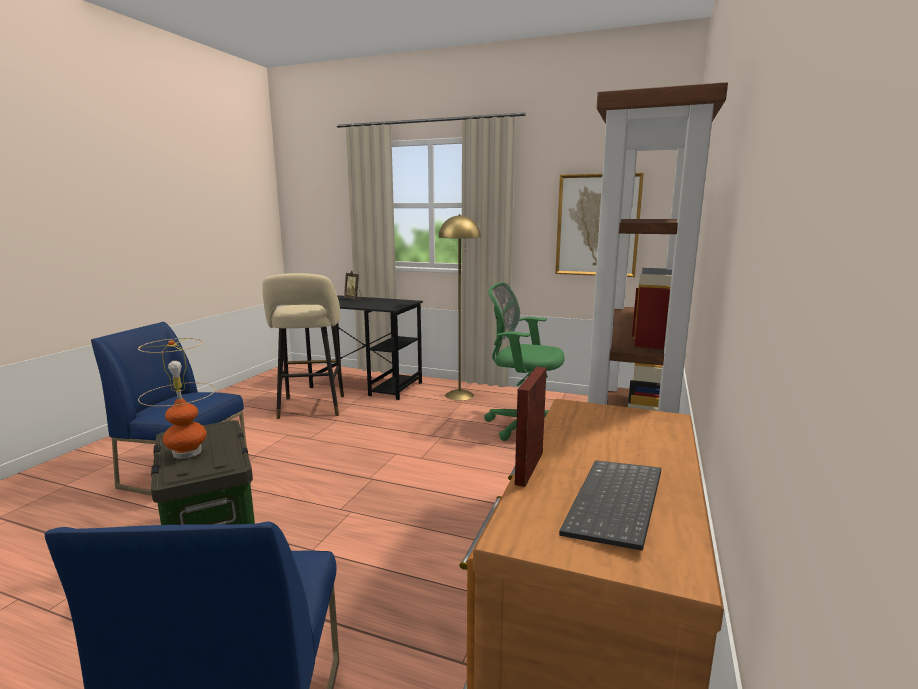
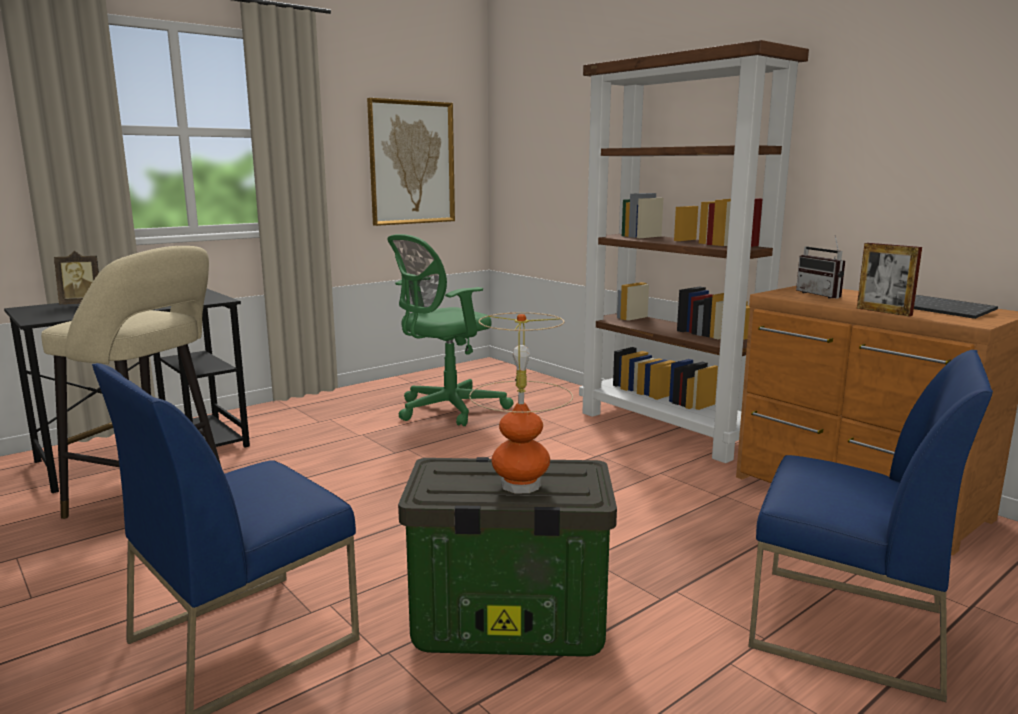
camera: 60 degrees left, 0 degrees up
yellow floor lamp [439,214,481,400] -> none
none -> radio [796,235,845,299]

